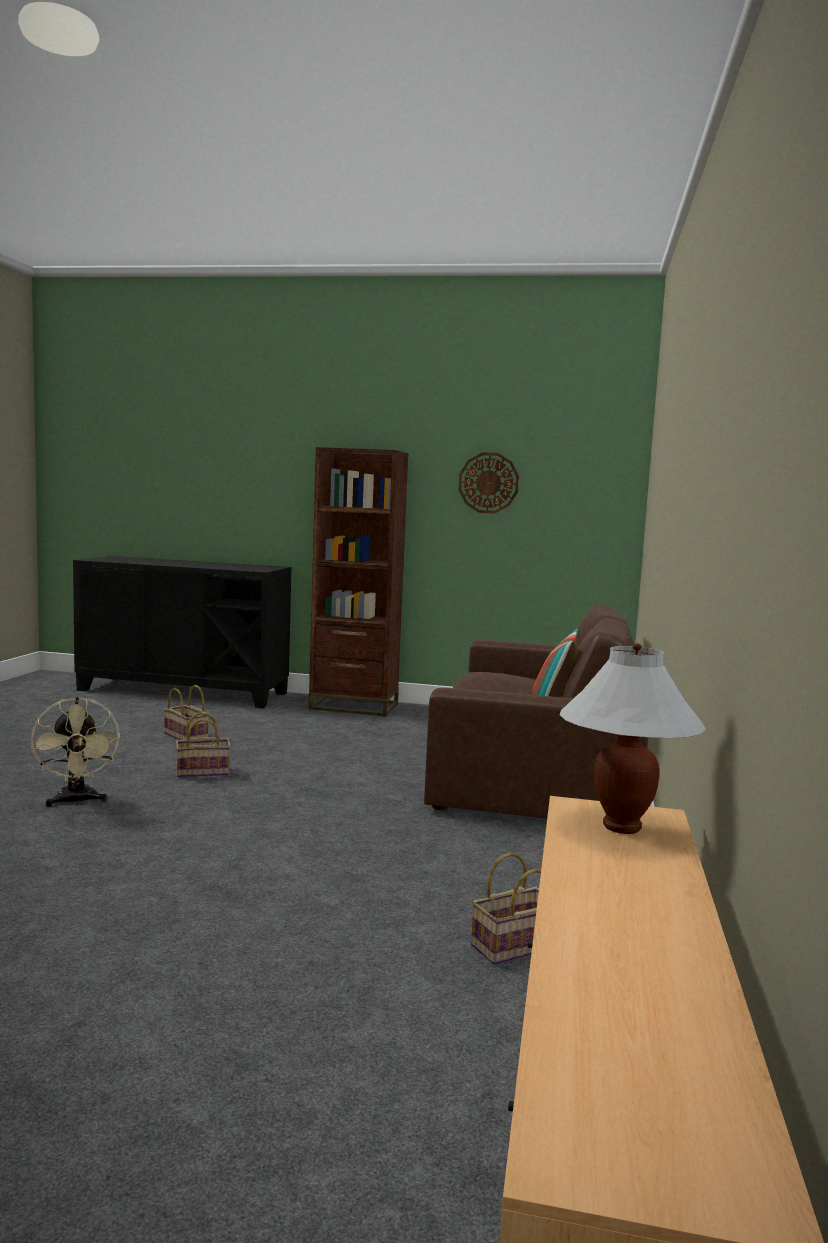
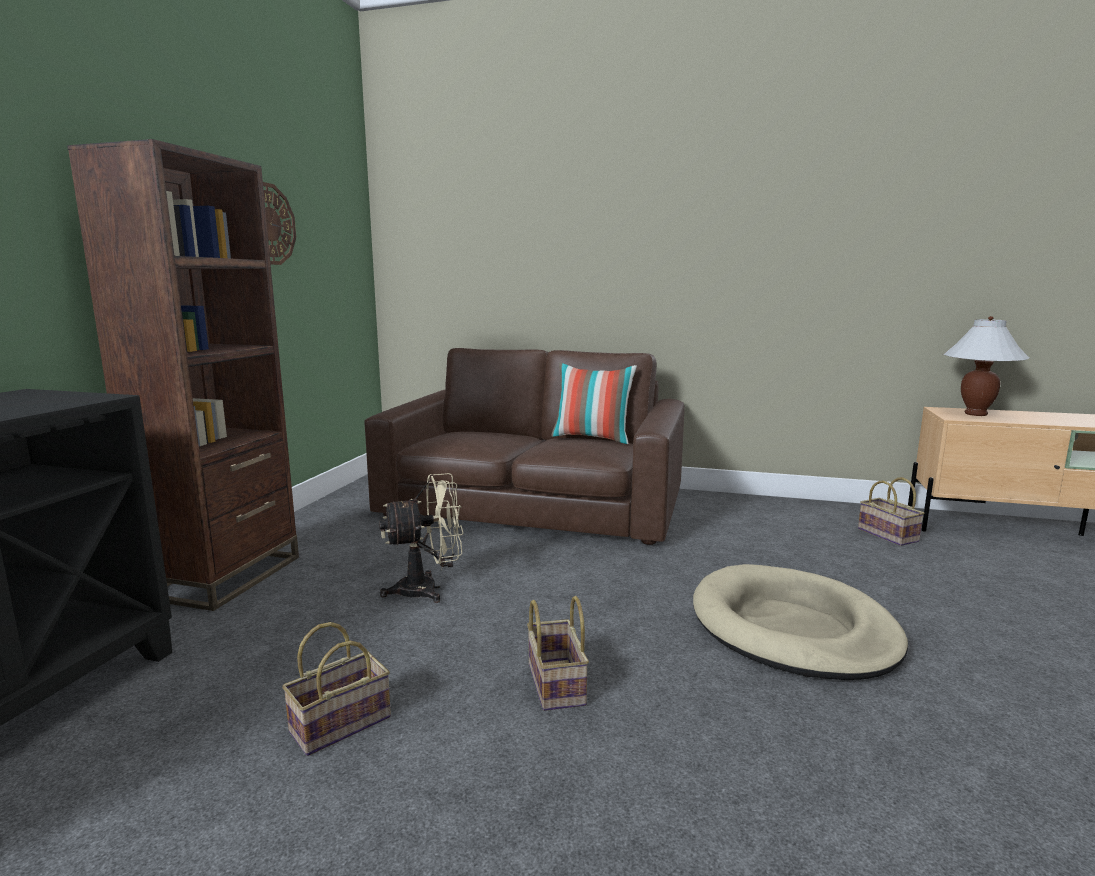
camera: 85 degrees left, 5 degrees up
beige fan [31,697,120,807] -> beige fan moved to [379,473,464,603]
none -> beige dog bed [693,564,908,680]

